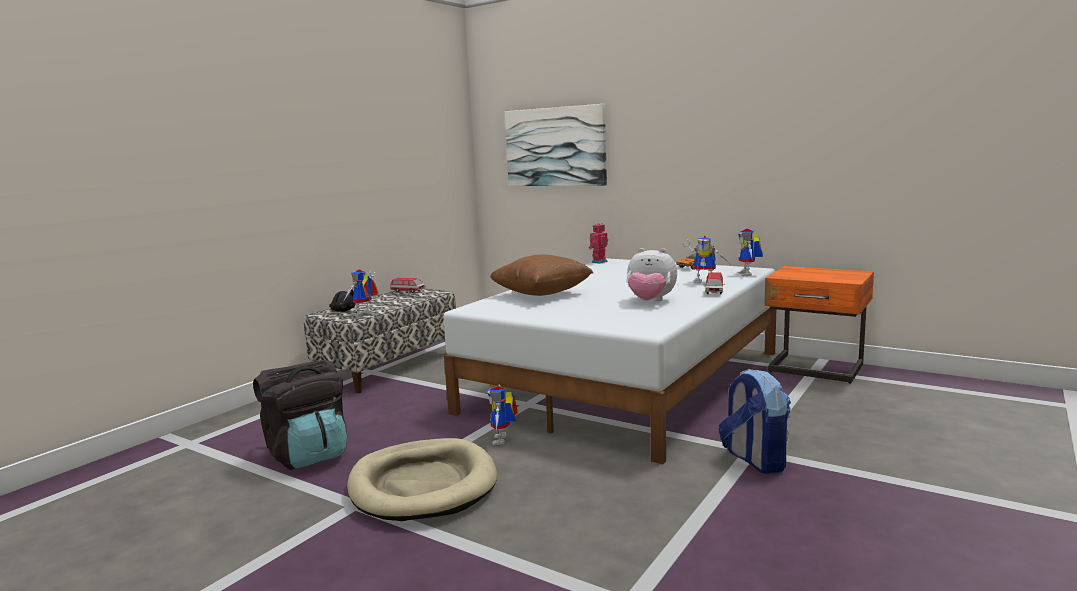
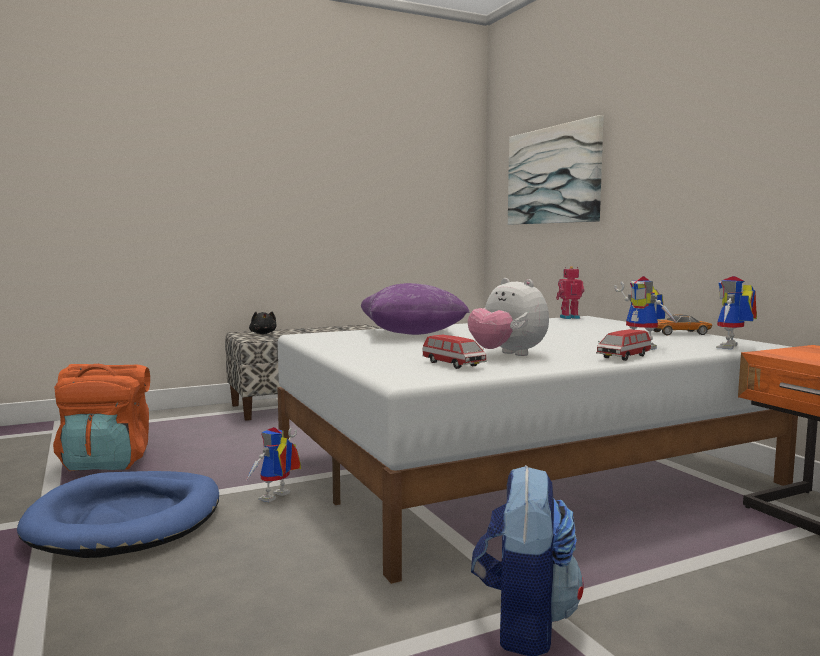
camera: 30 degrees right, 5 degrees down
black backpack [253,360,347,470] -> orange backpack [53,364,150,471]
toy robot [344,269,379,316] -> none
beige dog bed [347,438,497,521] -> blue dog bed [17,471,219,558]
toy car [390,278,426,293] -> toy car moved to [422,335,487,369]
brown pillow [490,254,593,296] -> purple pillow [361,283,469,335]

